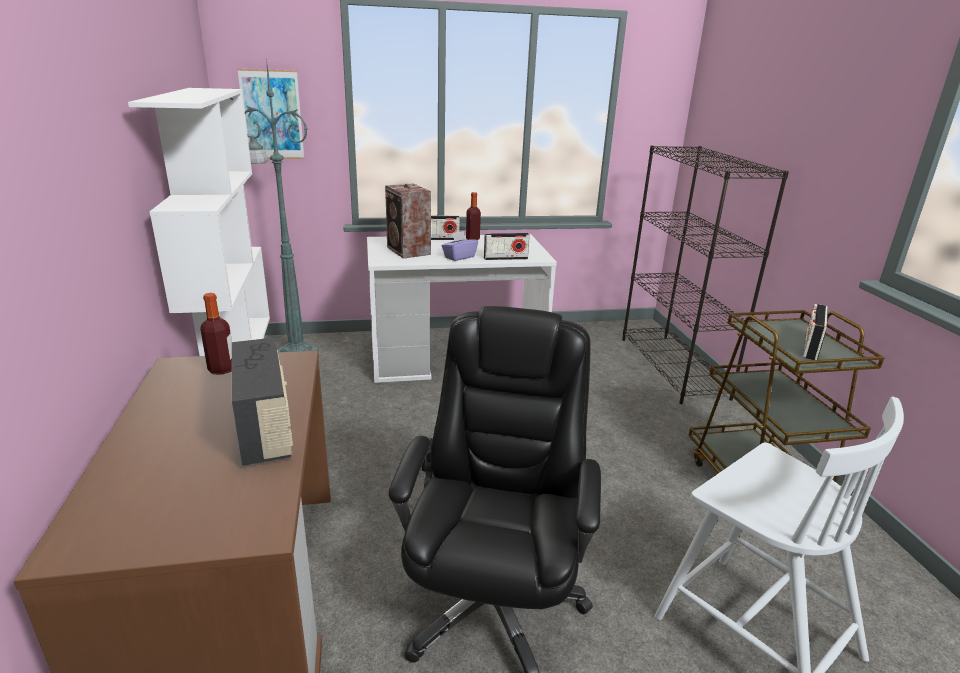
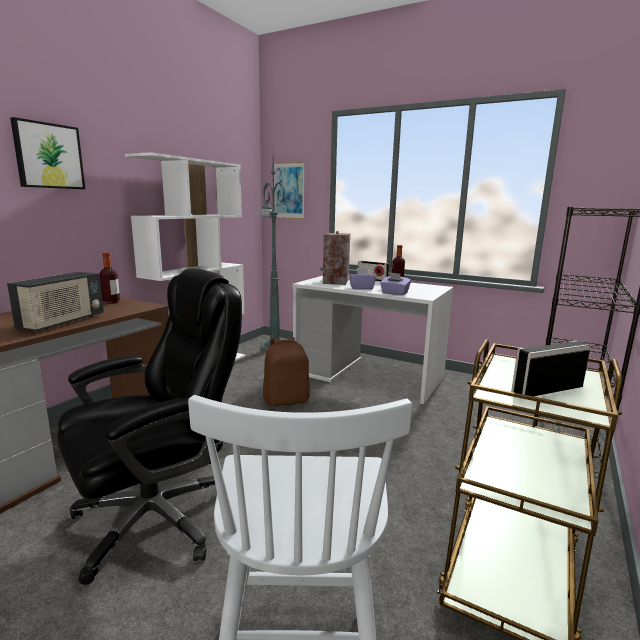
camera: 40 degrees right, 10 degrees down
radio [484,233,530,260] -> purple tissue box [380,272,411,295]
none -> picture [10,117,85,189]
none -> brown backpack [263,337,310,407]

